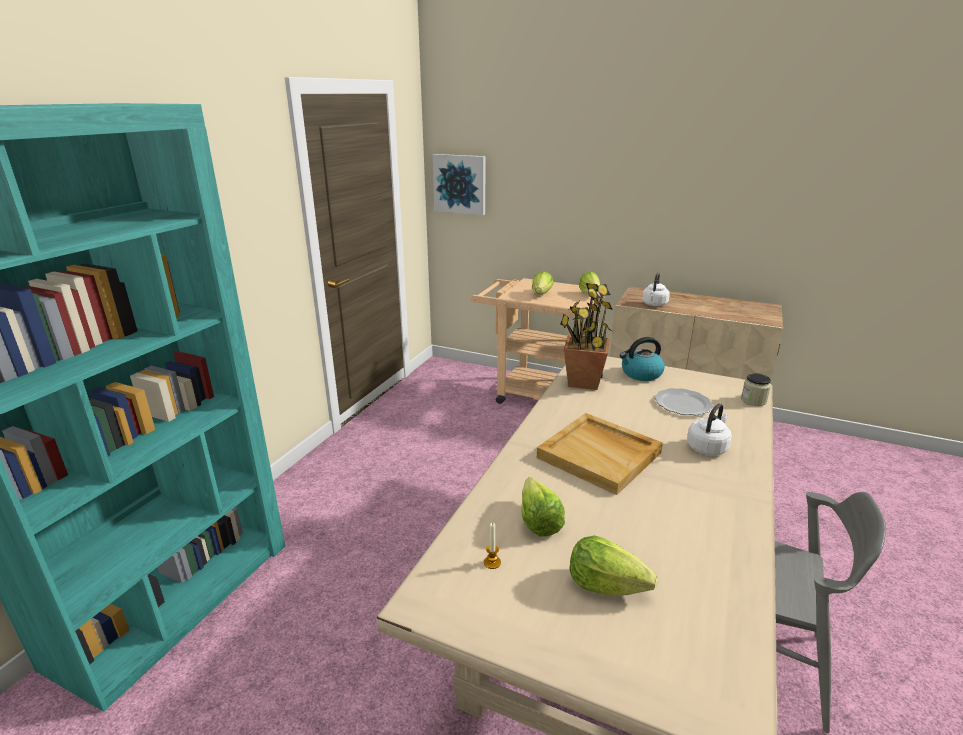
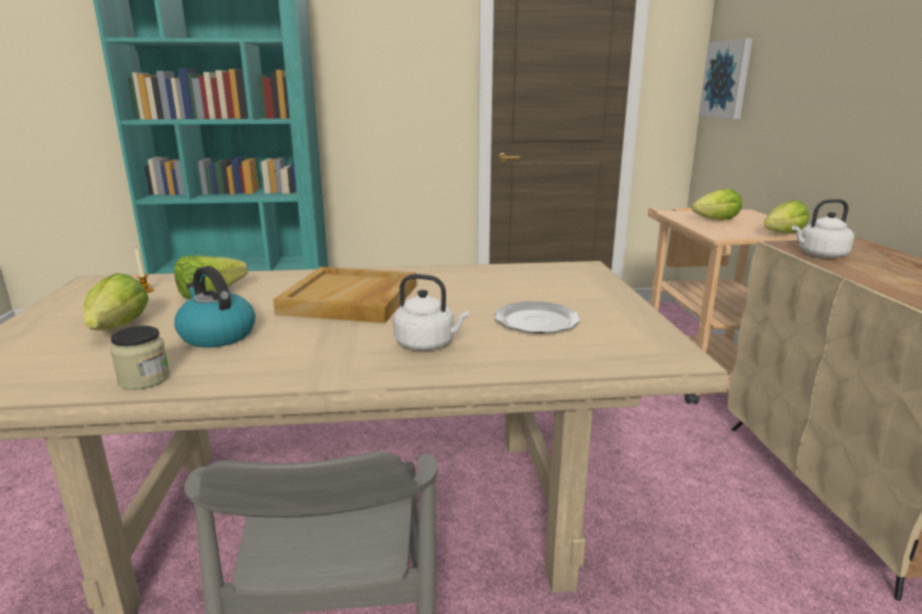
camera: 60 degrees right, 5 degrees down
potted plant [560,283,613,390] -> none
kettle [620,337,665,381] -> kettle moved to [174,266,256,348]
jar [741,373,771,406] -> jar moved to [110,326,170,390]

